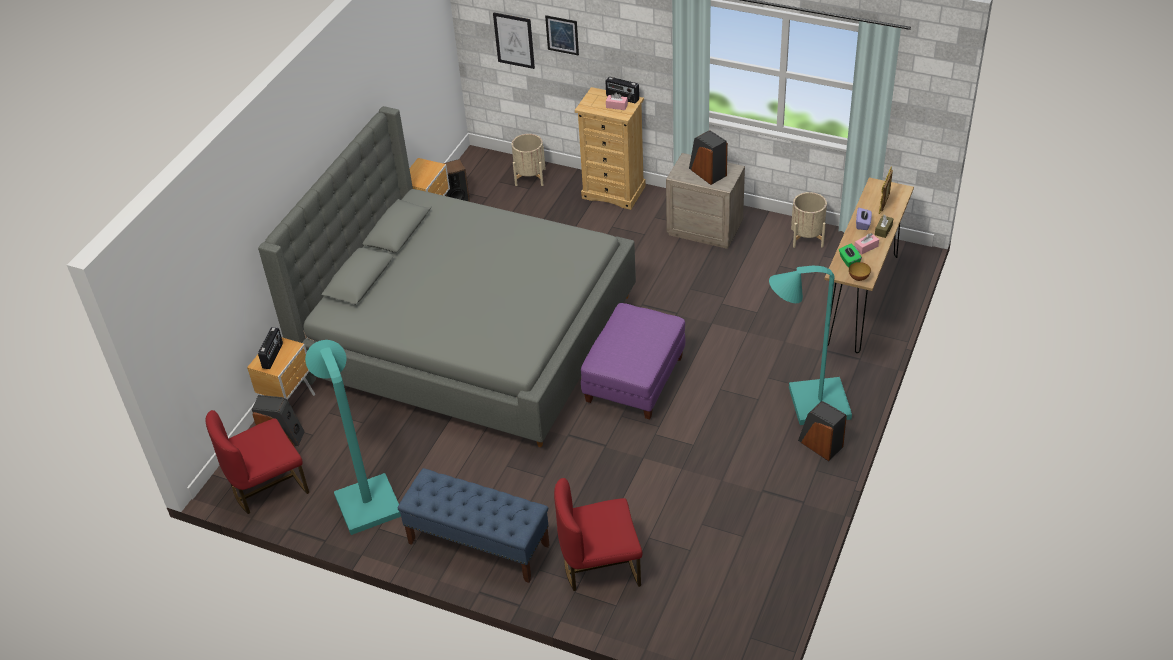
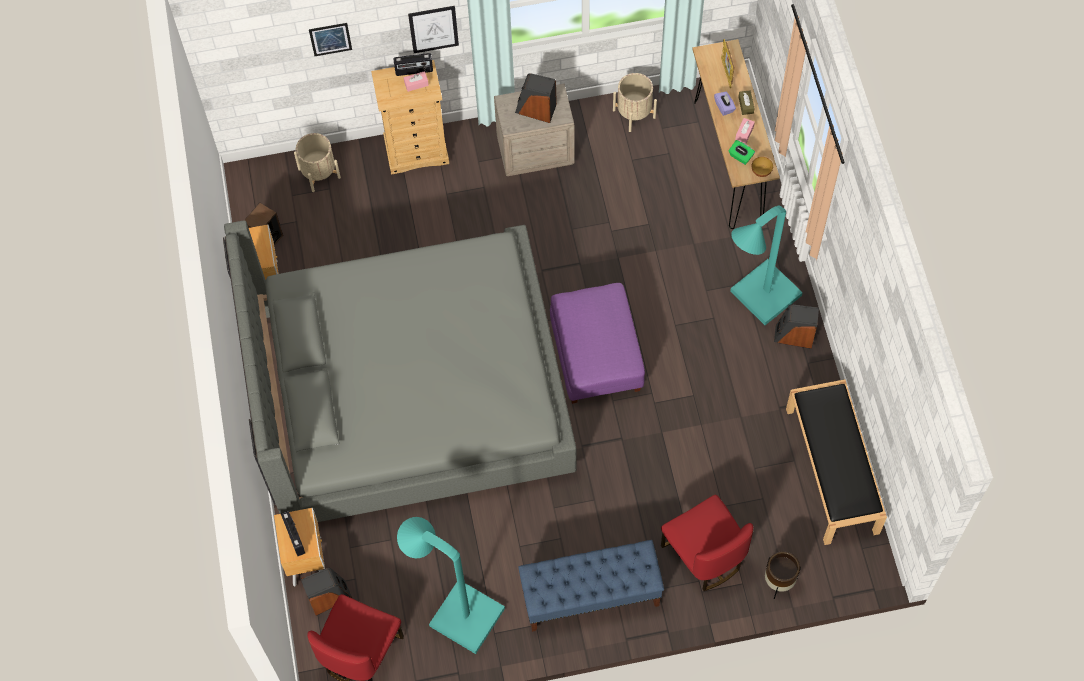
camera: 35 degrees left, 20 degrees up
picture [493,12,535,69] -> picture moved to [408,6,459,53]
red chair [554,478,642,591] -> red chair turned 75 degrees counterclockwise [661,495,753,591]
none -> brown planter [765,551,801,599]
none -> black bench [786,379,887,545]

